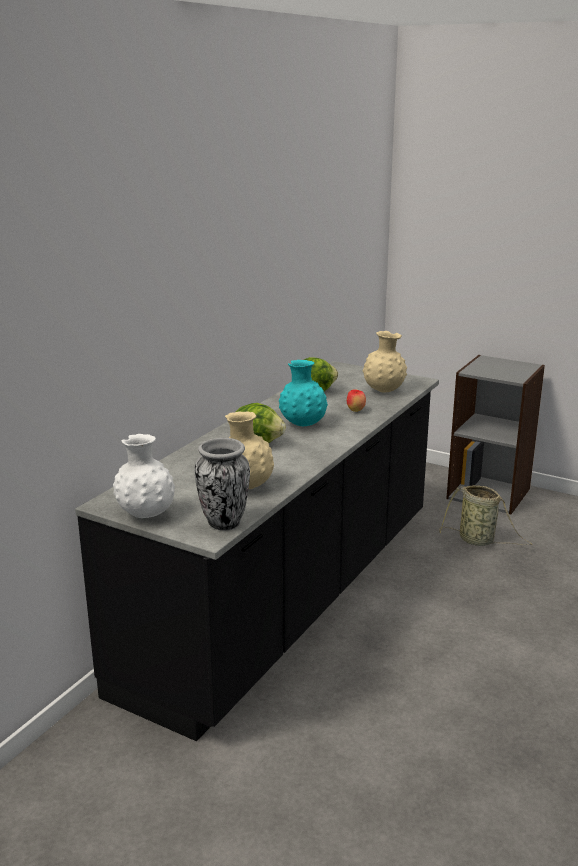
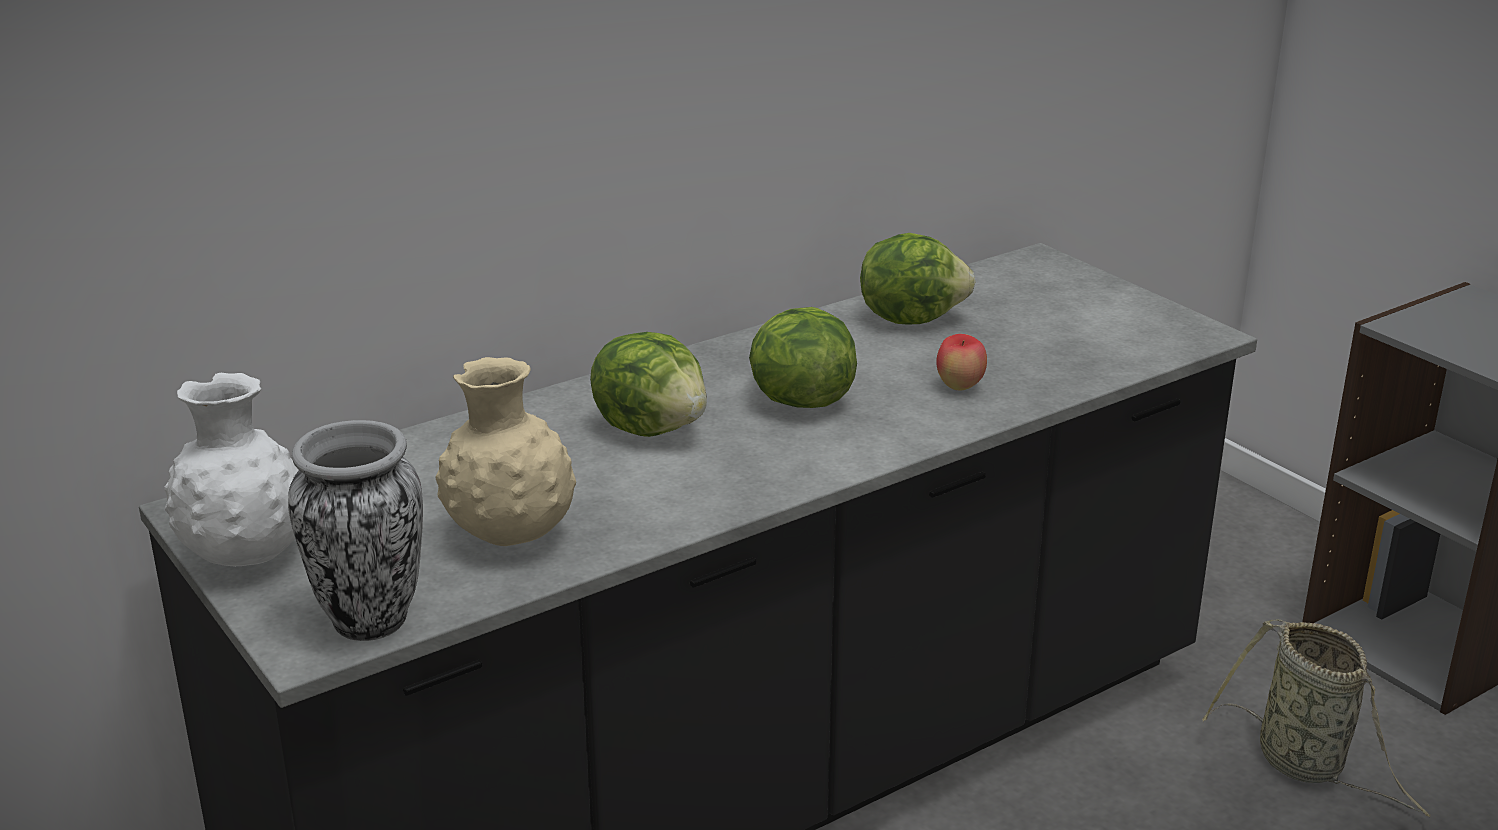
camera: 25 degrees right, 5 degrees up
turquoise vase [279,360,328,426] -> lettuce [749,307,857,408]
beige vase [362,331,407,392] -> none

